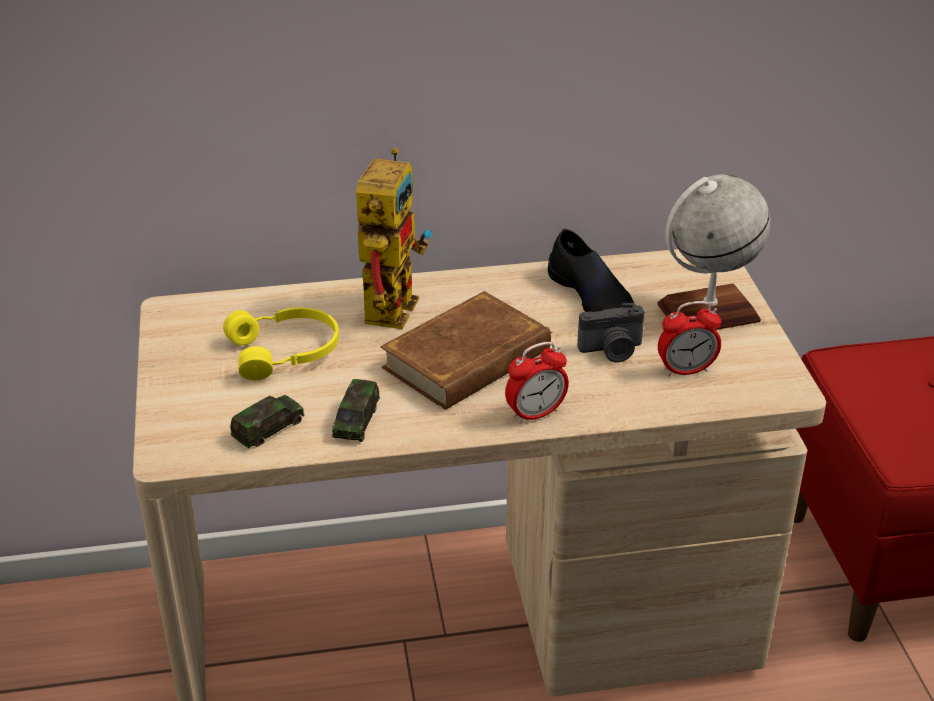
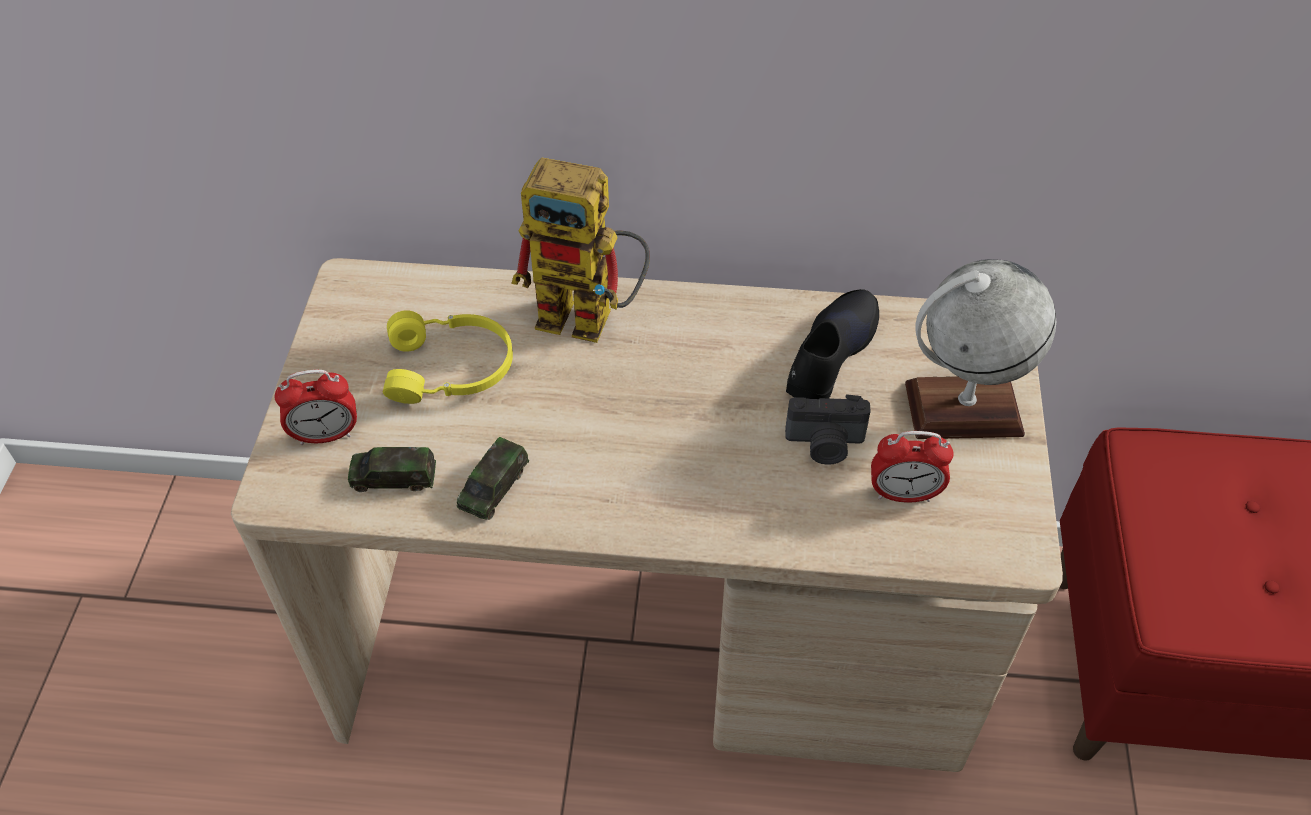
camera: 15 degrees right, 15 degrees up
toy car [230,395,304,448] -> toy car turned 150 degrees counterclockwise [348,447,436,492]
toy robot [356,147,432,329] -> toy robot turned 75 degrees clockwise [511,157,650,343]
brown book [380,291,553,410] -> none
alarm clock [505,342,569,424] -> alarm clock moved to [274,370,357,445]
black shoe [548,229,634,312] -> black shoe turned 135 degrees counterclockwise [786,289,879,399]

